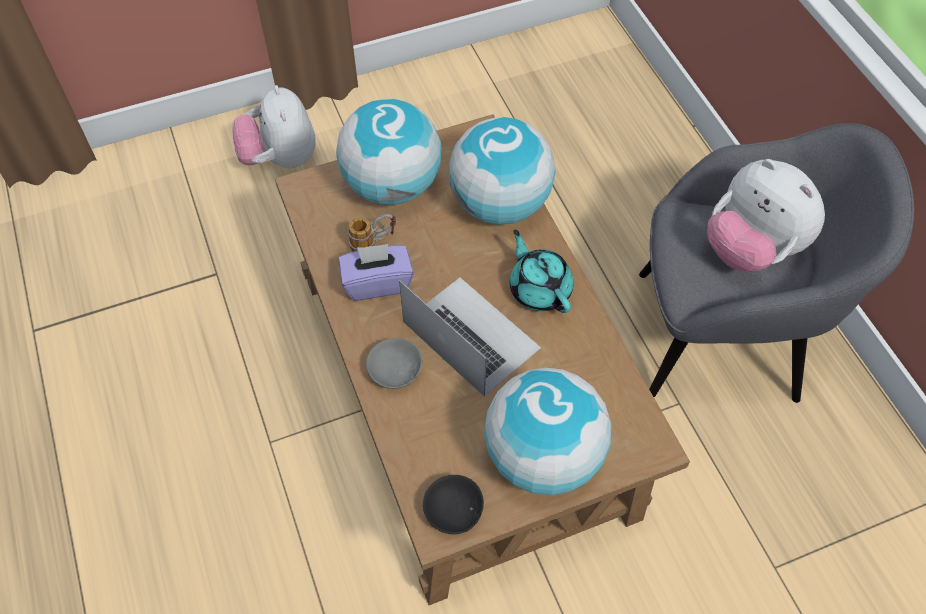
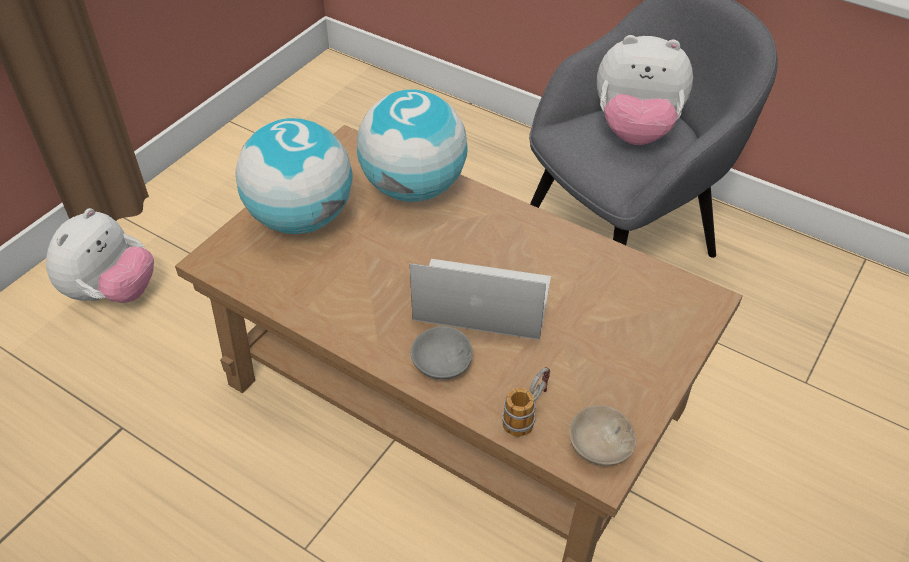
camera: 35 degrees left, 10 degrees down
plush toy [232,85,316,168] -> plush toy turned 105 degrees counterclockwise [46,208,154,303]
purple tissue box [339,244,413,301] -> none
mug [348,214,396,252] -> mug moved to [502,367,550,437]
black bowl [423,475,484,534] -> beige bowl [569,405,636,466]
globe [484,367,611,495] -> none
turquoise teapot [510,230,574,313] -> none

